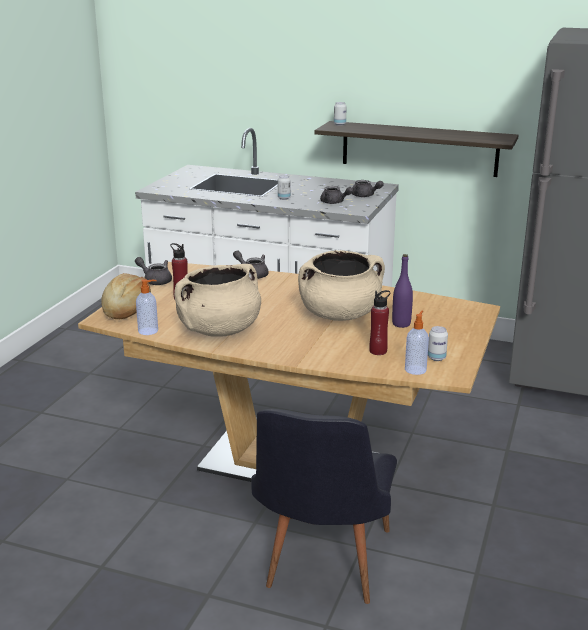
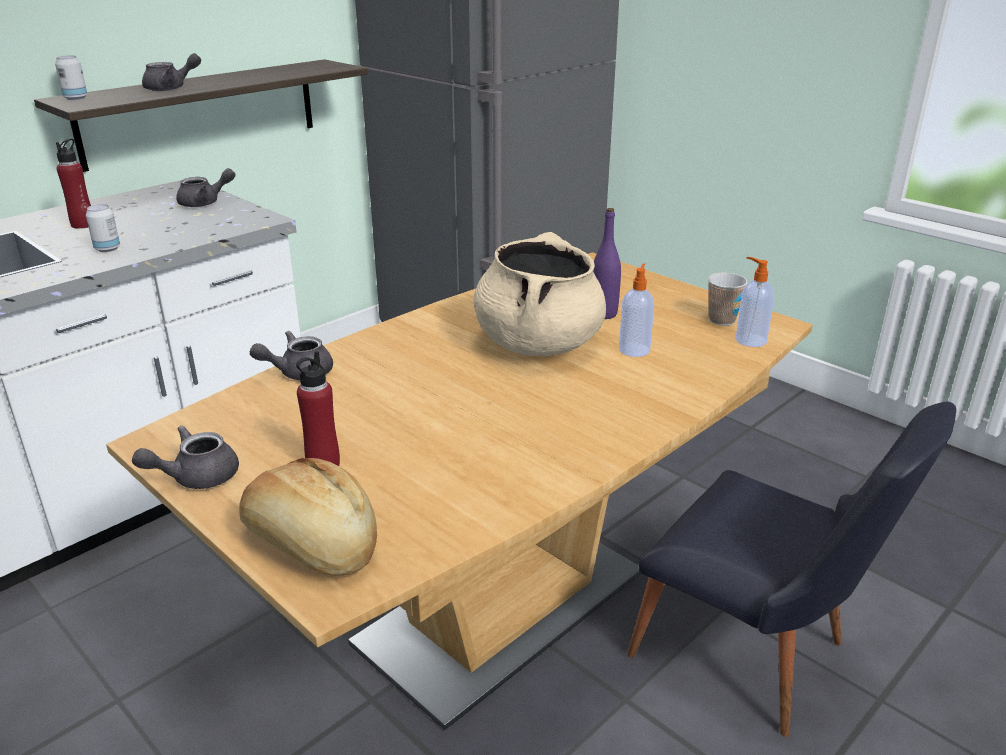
camera: 65 degrees left, 5 degrees up
soap dispenser [136,279,158,335] -> soap dispenser moved to [619,263,654,357]
beige cooking pot [174,264,261,337] -> none
grey teapot [320,186,354,204] -> grey teapot moved to [142,53,201,91]
red bottle [369,290,391,355] -> red bottle moved to [56,139,91,229]
can [428,326,448,361] -> cup [708,273,748,326]

